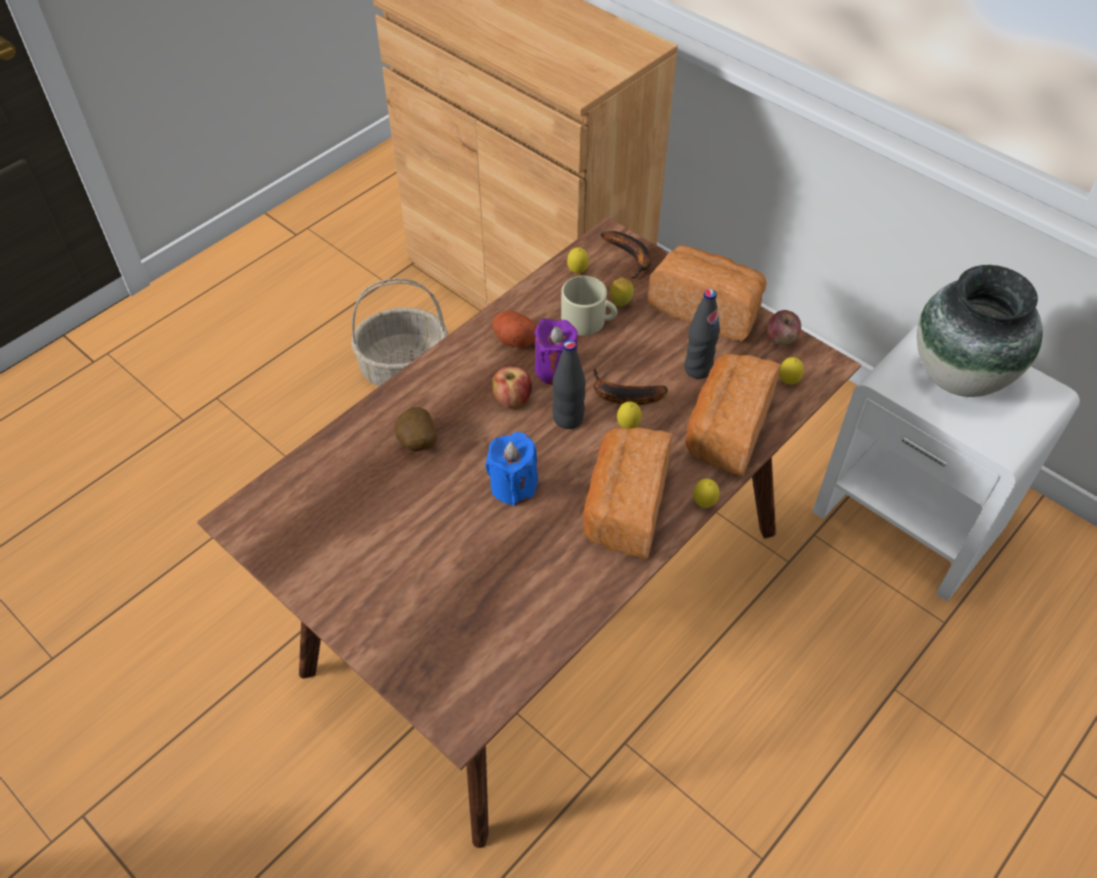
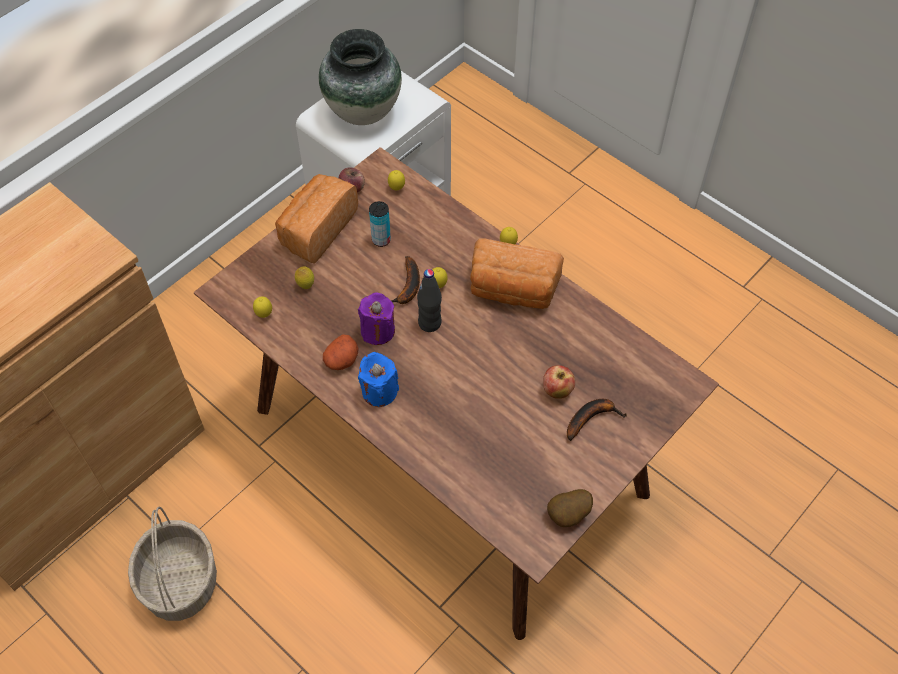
camera: 90 degrees left, 5 degrees up
potato [395,407,437,451] -> potato moved to [547,489,593,527]
blue candle [485,432,538,506] -> blue candle moved to [358,352,399,407]
apple [492,367,532,408] -> apple moved to [543,365,575,399]
beige mug [561,276,617,336] -> none
banana [601,231,651,279] -> banana moved to [567,399,627,441]
black bottle [684,289,720,379] -> can [369,201,391,247]
bread [685,354,781,476] -> none

